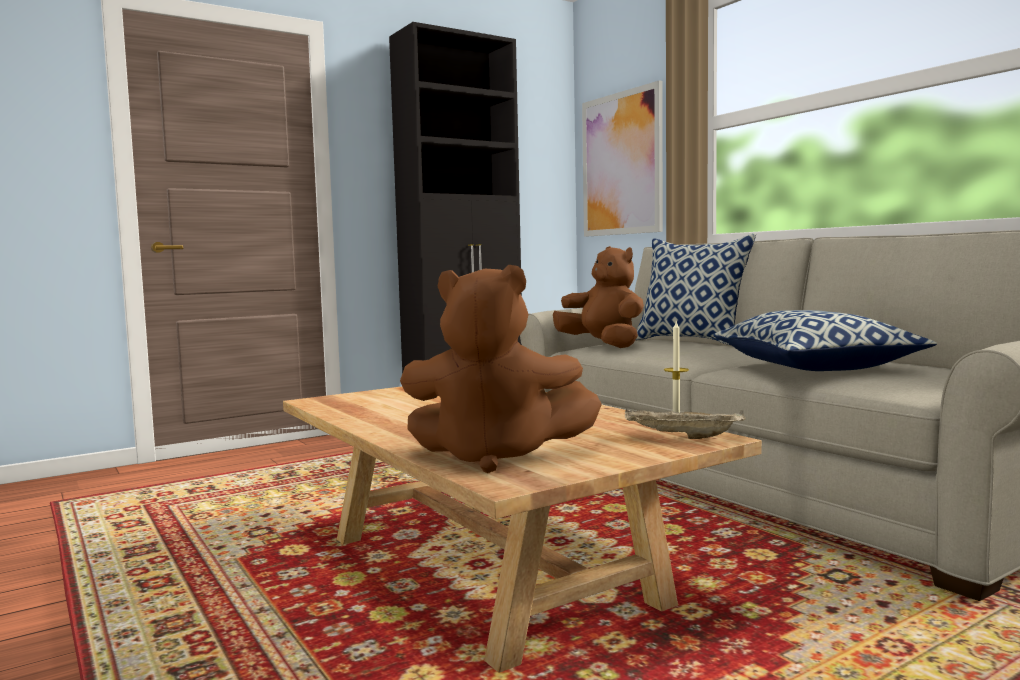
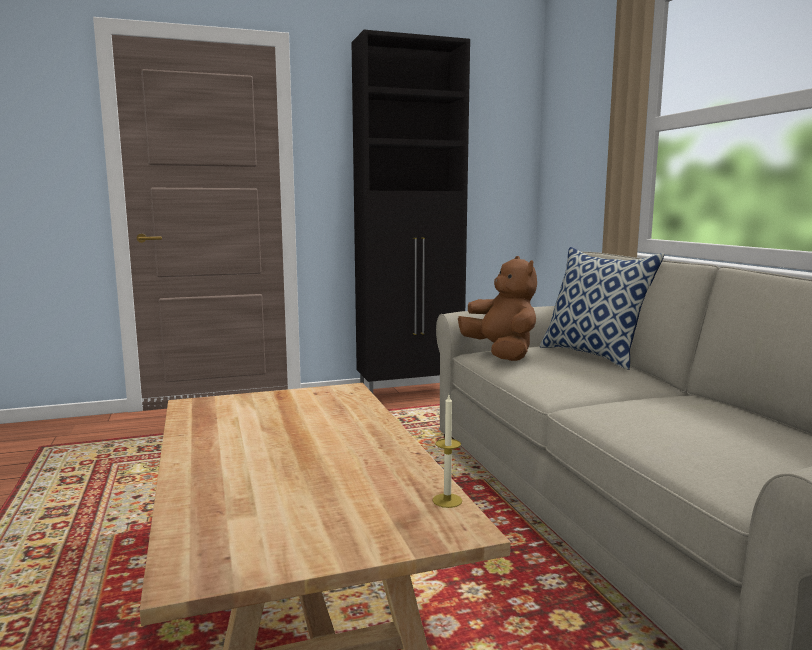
camera: 15 degrees right, 5 degrees up
brown plush toy [400,265,602,473] -> none
picture [582,81,663,237] -> none
beige tray [625,409,746,439] -> none
pillow [713,310,937,371] -> none

